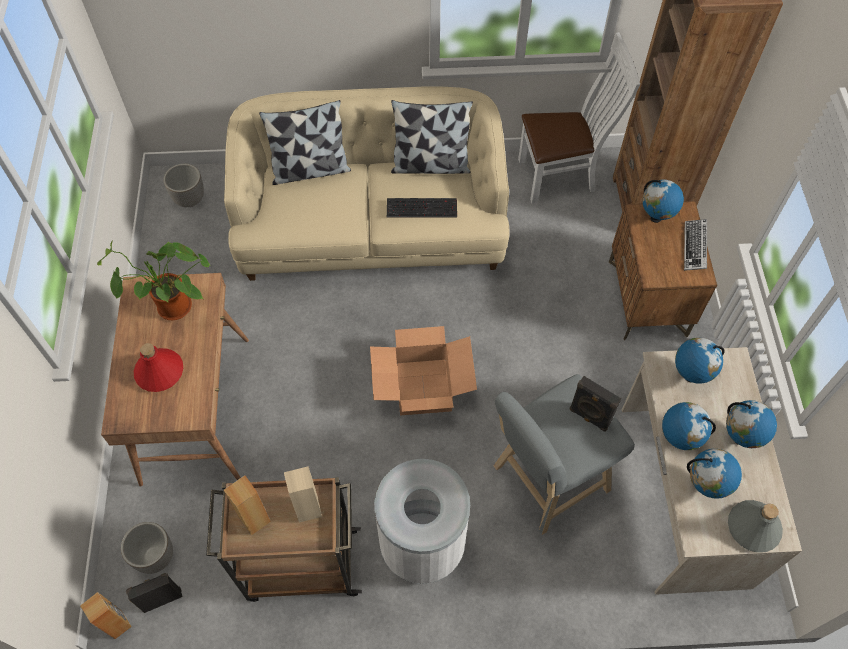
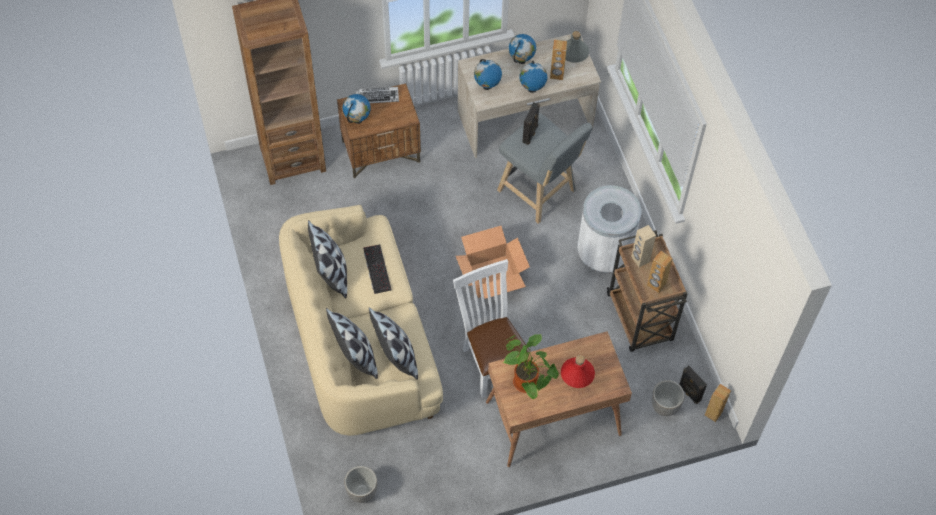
camera: 105 degrees left, 0 degrees up
white chair [518,32,640,204] -> white chair moved to [453,259,531,398]
globe [687,449,742,499] -> brown speaker [550,39,567,80]
none -> pillow [369,307,418,380]

